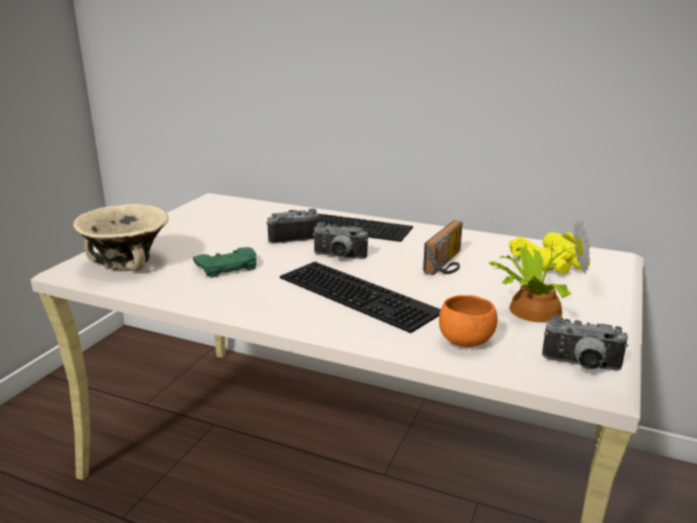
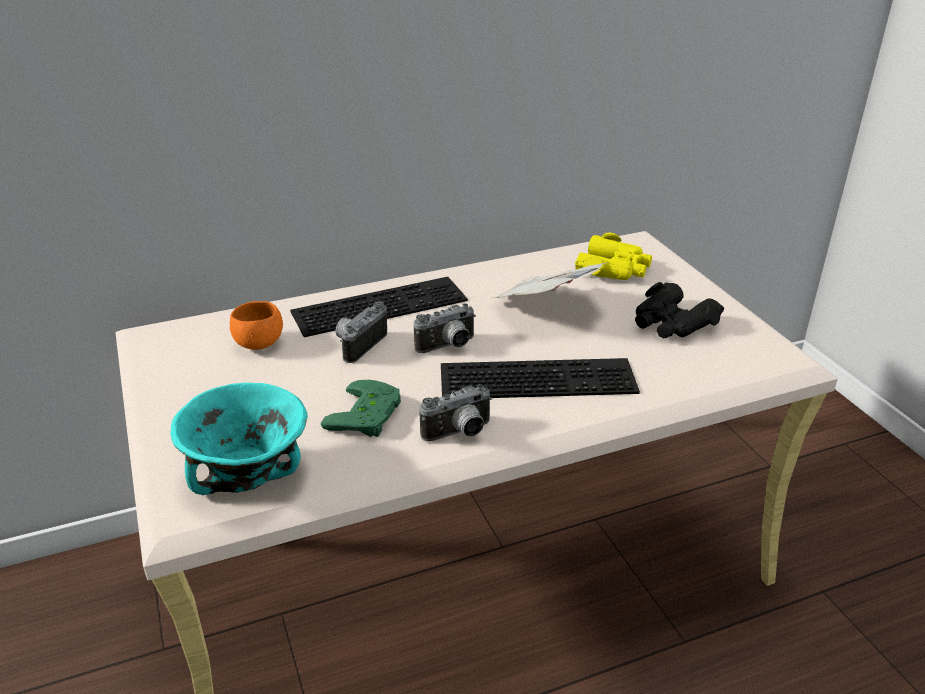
camera: 45 degrees left, 10 degrees up
beige bowl [73,204,169,271] -> turquoise bowl [170,383,308,495]
radio [423,220,463,275] -> newspaper [492,262,608,298]
orange bowl [439,295,497,347] -> orange bowl moved to [230,301,283,350]
potted plant [489,220,590,323] -> black binoculars [635,282,724,338]
camera [542,315,628,371] -> camera moved to [419,384,492,442]

